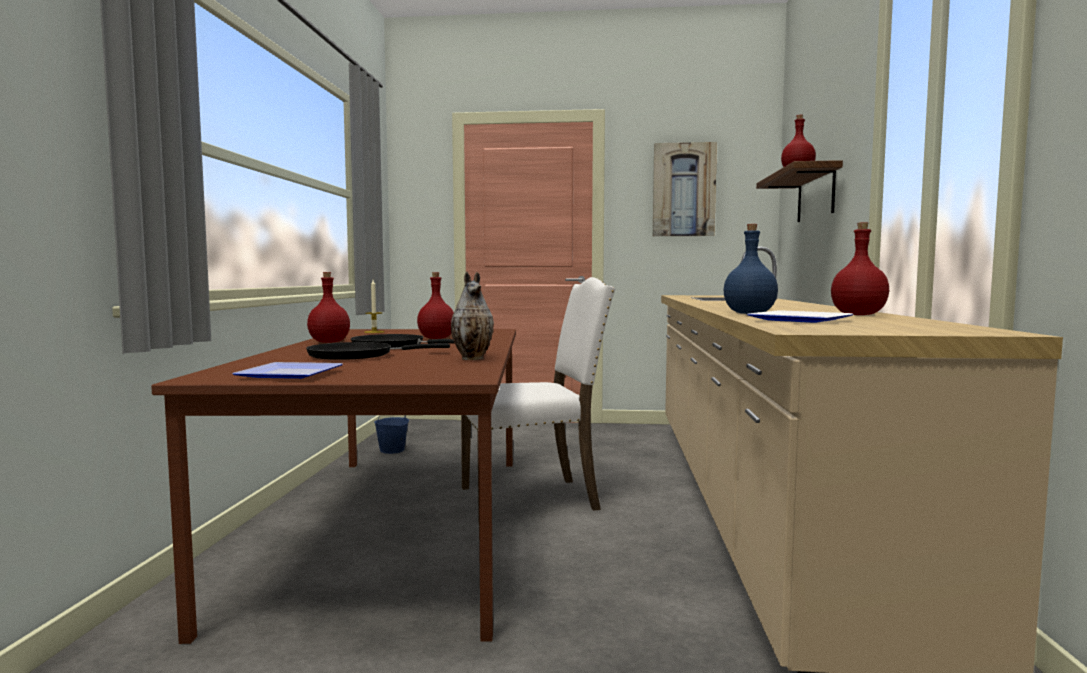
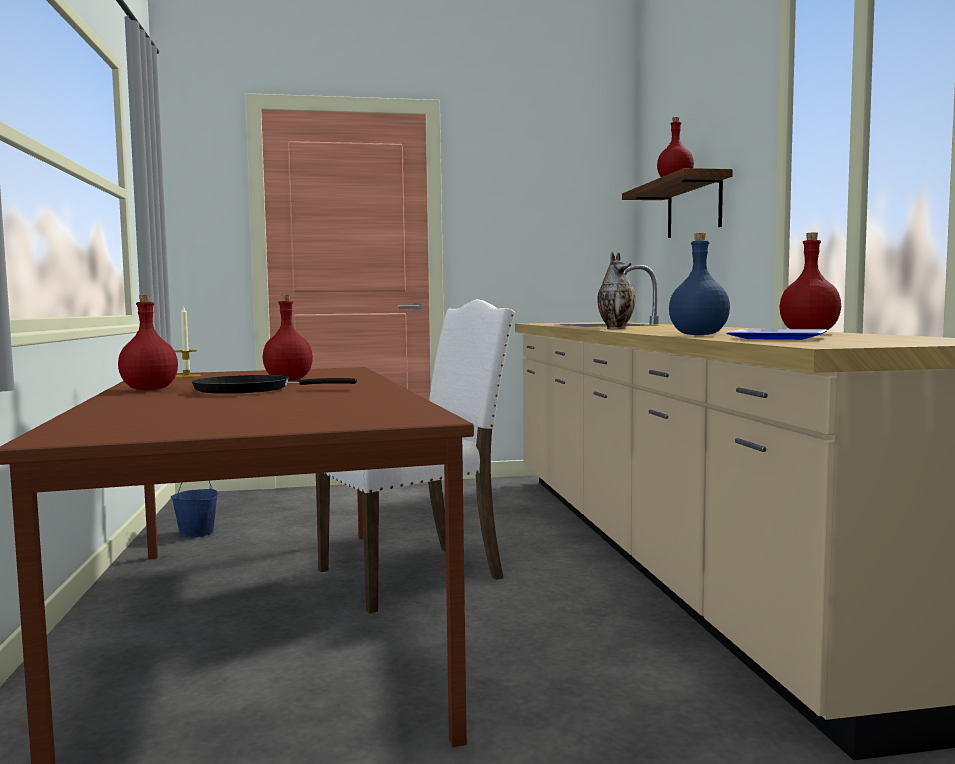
camera: 15 degrees left, 0 degrees up
plate [232,362,343,379] -> none
black frying pan [306,342,450,360] -> none
vase [451,272,494,360] -> vase moved to [597,252,635,329]
picture [653,142,717,236] -> none

